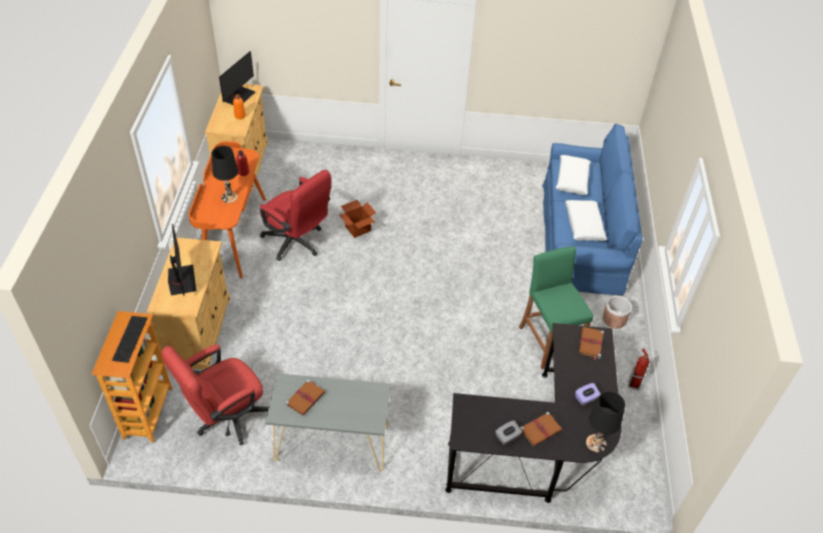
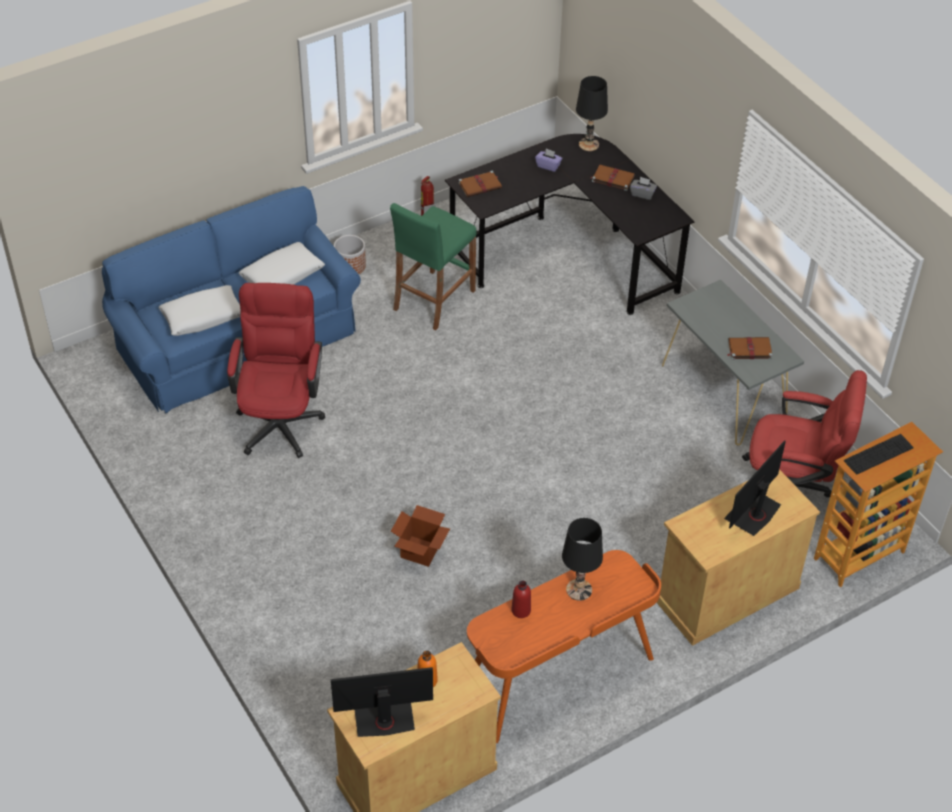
camera: 125 degrees left, 0 degrees up
red office chair [260,170,331,261] -> red office chair moved to [227,283,325,458]

